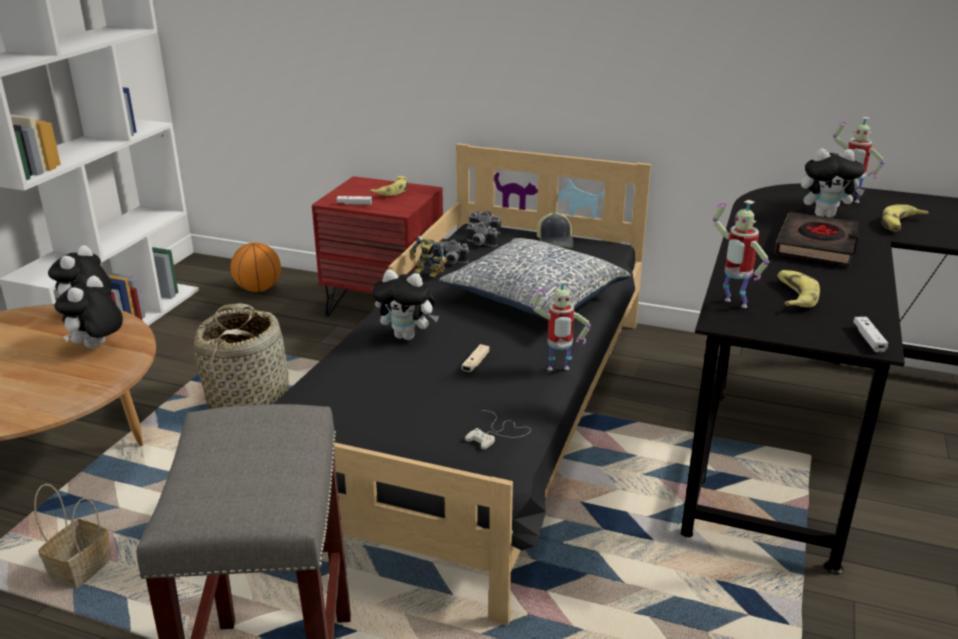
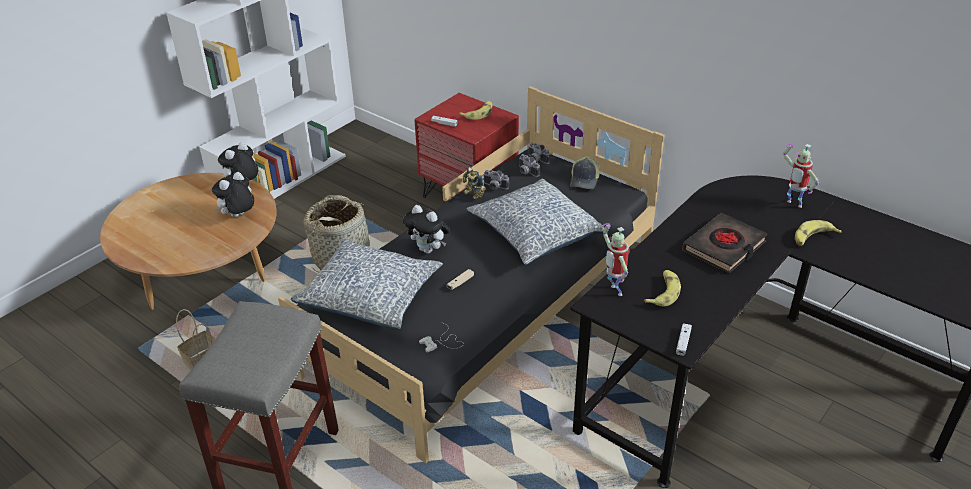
camera: 20 degrees right, 10 degrees up
basketball [230,242,281,292] -> none
toy robot [531,280,591,371] -> none
plush toy [801,149,865,218] -> none
none -> pillow [291,238,443,329]

